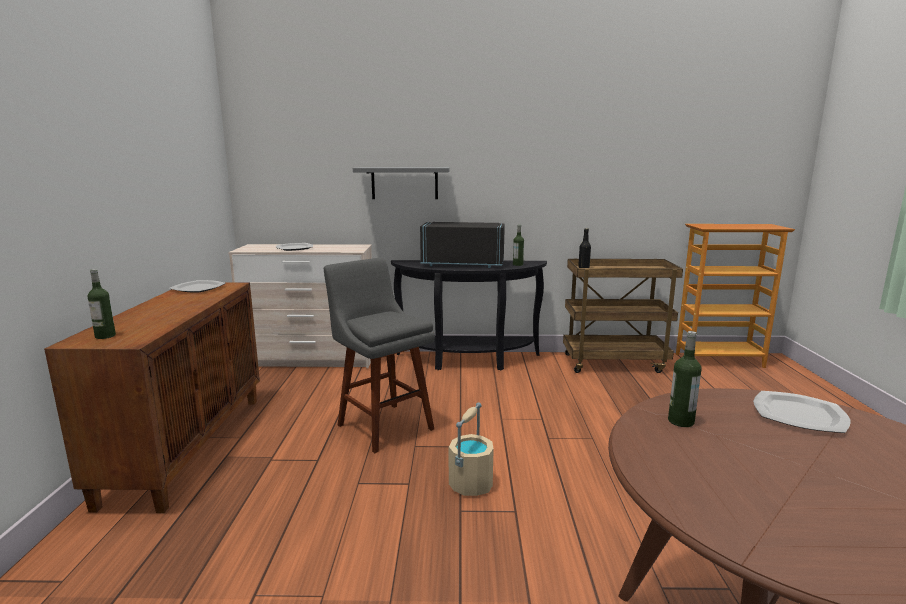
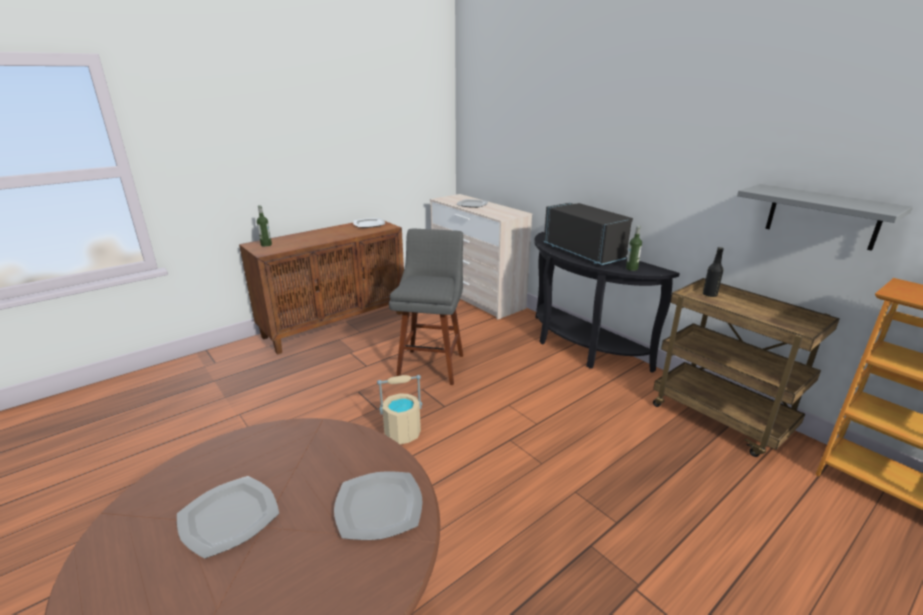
camera: 50 degrees right, 10 degrees up
grey shelf [353,167,450,199] -> grey shelf moved to [737,184,913,251]
bottle [668,331,701,427] -> none
none -> plate [177,476,279,559]

